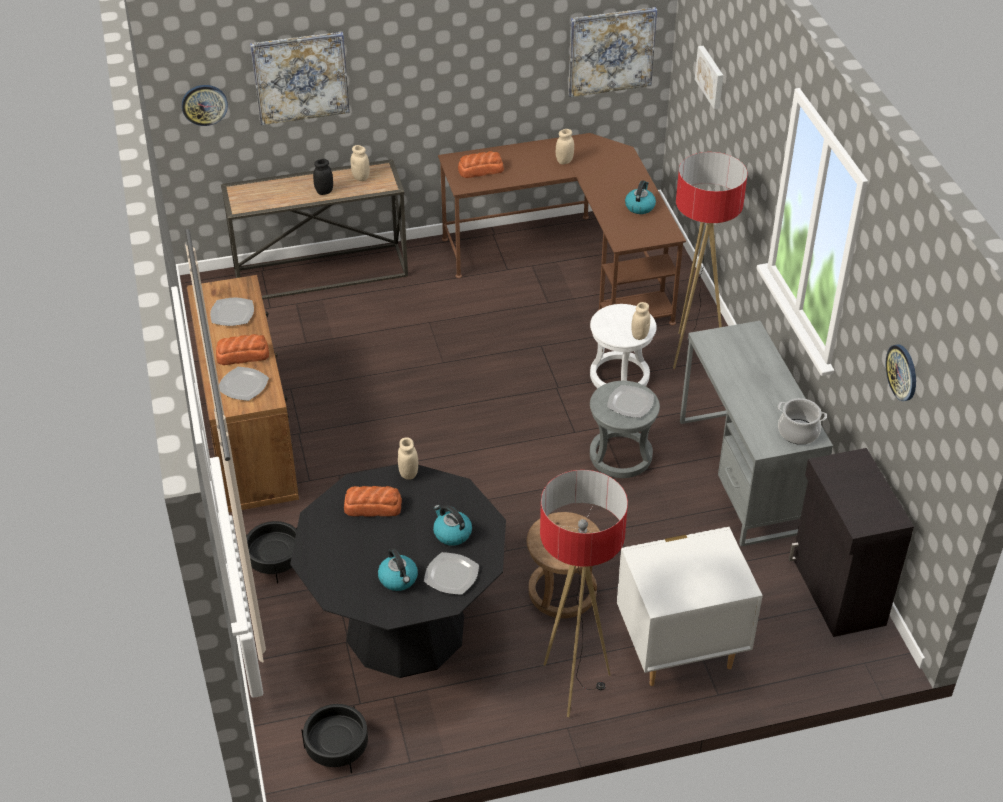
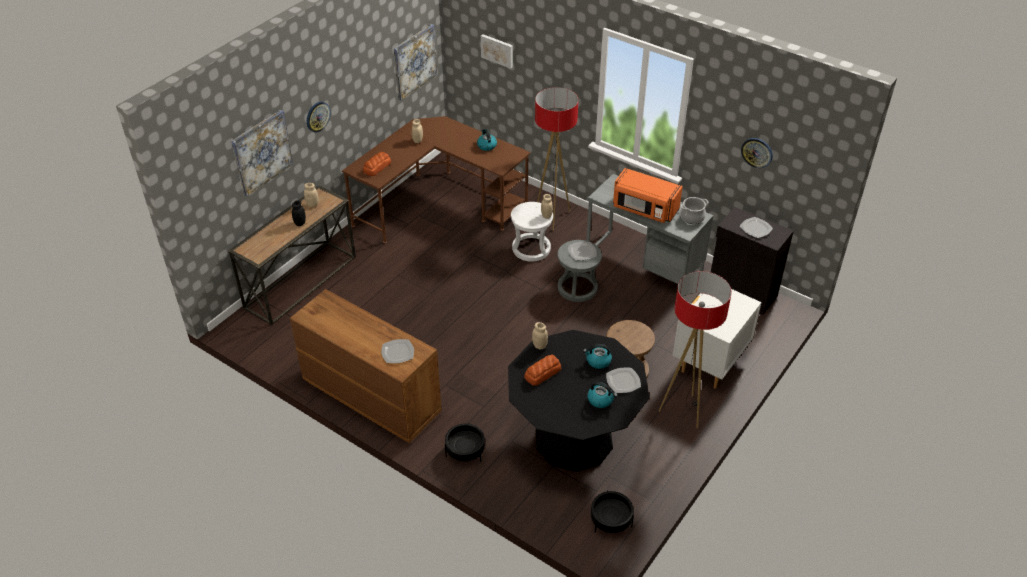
camera: 40 degrees left, 0 degrees up
wall clock [182,85,228,126] -> wall clock moved to [307,102,331,132]
plate [210,298,254,326] -> plate moved to [740,217,773,238]
bread [216,334,269,365] -> none
none -> orange microwave [613,168,683,223]

